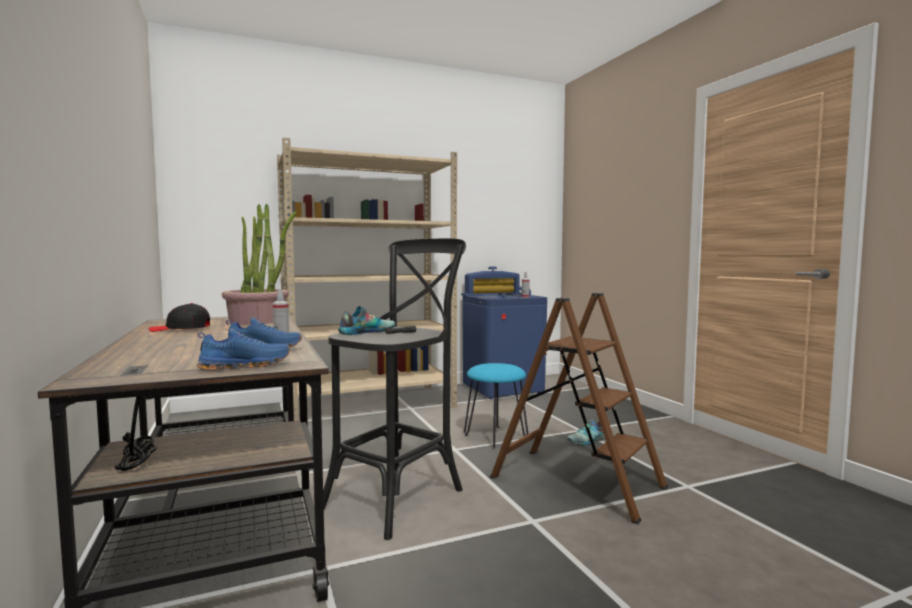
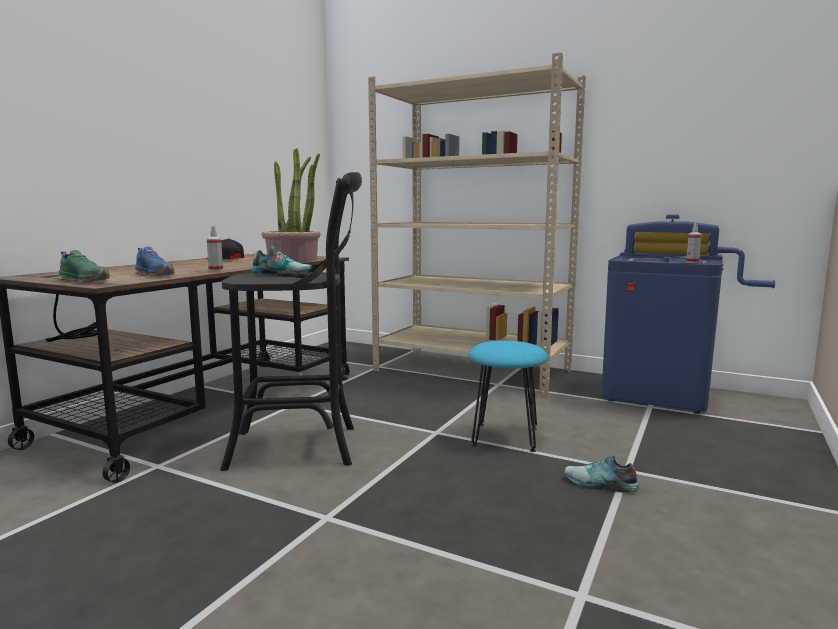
camera: 50 degrees right, 5 degrees up
blue shoe [197,328,290,370] -> green shoe [58,250,110,282]
brown step ladder [490,293,669,524] -> none

